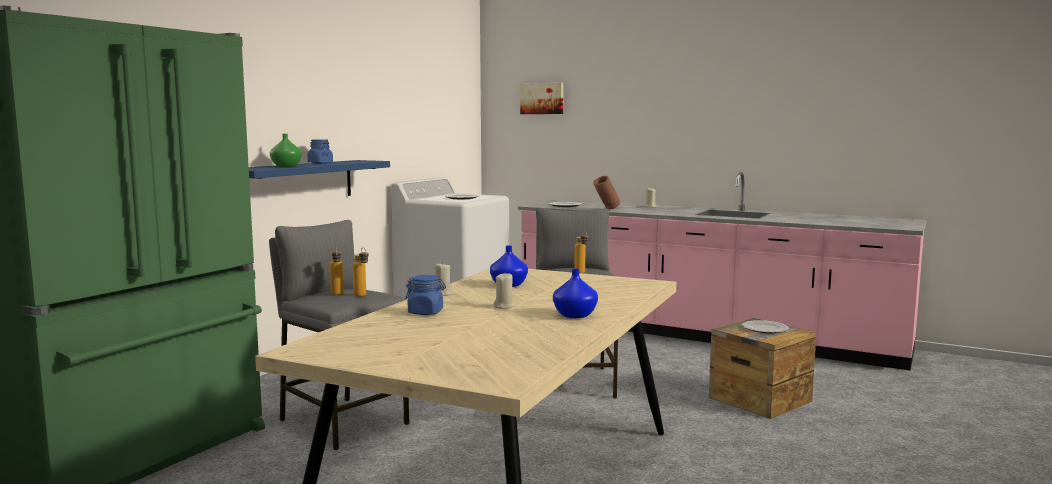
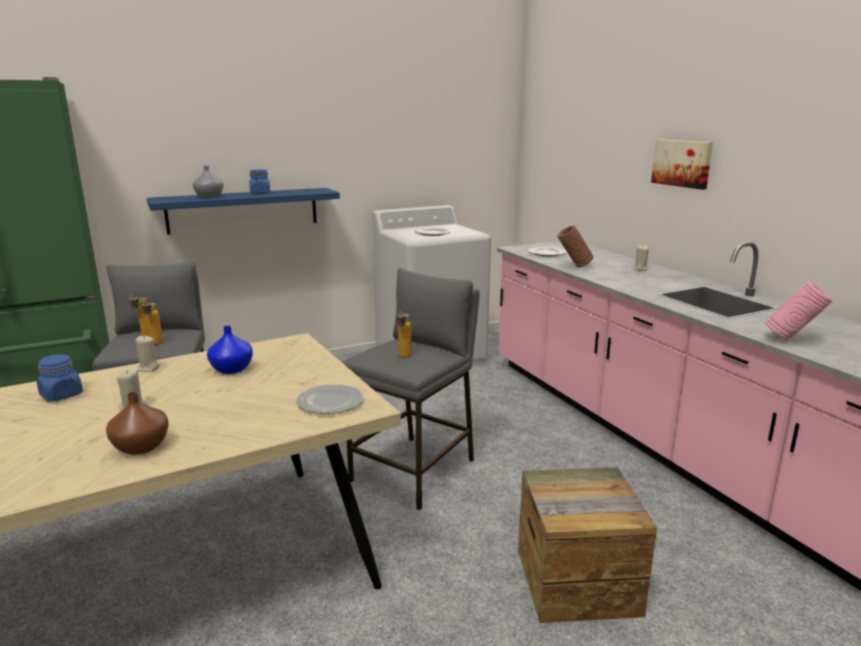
camera: 35 degrees right, 10 degrees up
green vase [270,134,302,167] -> grey vase [193,166,224,198]
picture [520,83,563,114] -> picture moved to [651,139,713,190]
blue vase [553,269,598,318] -> brown vase [106,392,169,455]
plate [742,320,789,333] -> plate moved to [296,384,363,414]
none -> pink vase [765,281,833,340]

